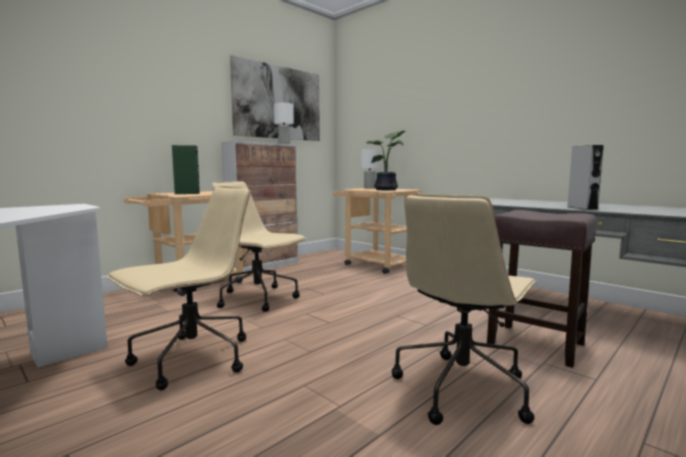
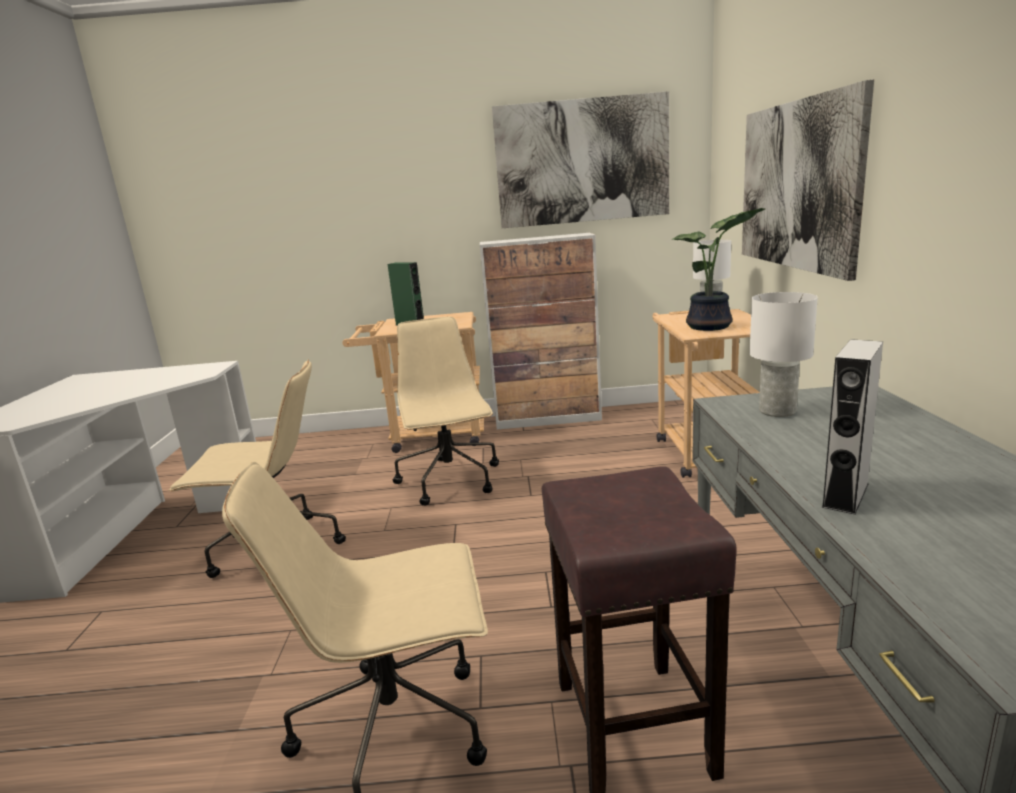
camera: 45 degrees right, 10 degrees up
white table lamp [274,103,294,144] -> white table lamp moved to [750,292,818,417]
none -> picture [742,79,874,281]

